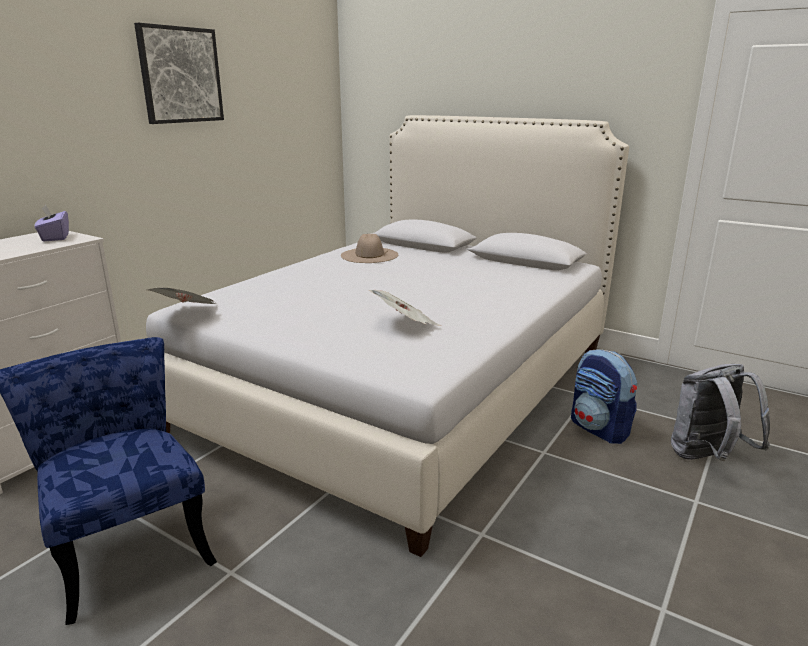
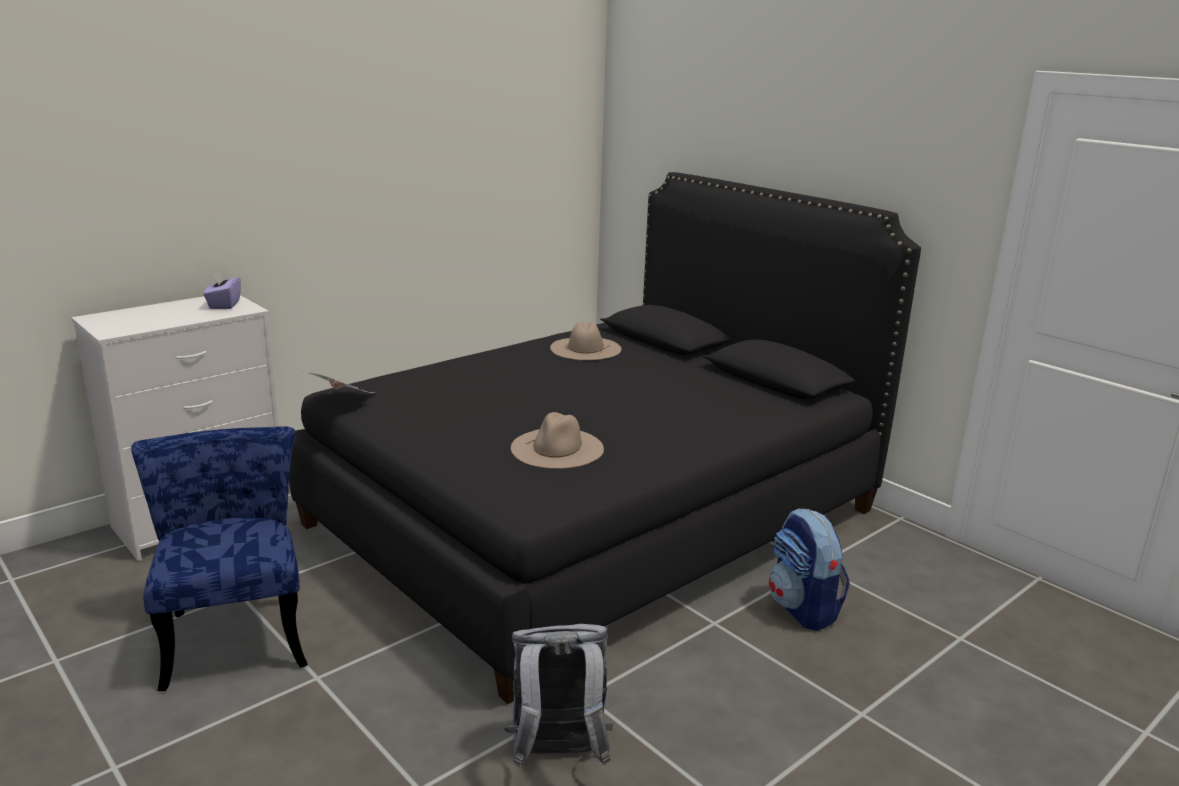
camera: 15 degrees right, 0 degrees up
picture [134,23,224,124] -> none
white bed [146,115,629,557] -> black bed [289,172,921,704]
newspaper [369,290,442,326] -> beige hat [511,412,604,469]
grey backpack [671,364,770,461] -> grey backpack moved to [504,624,612,767]

